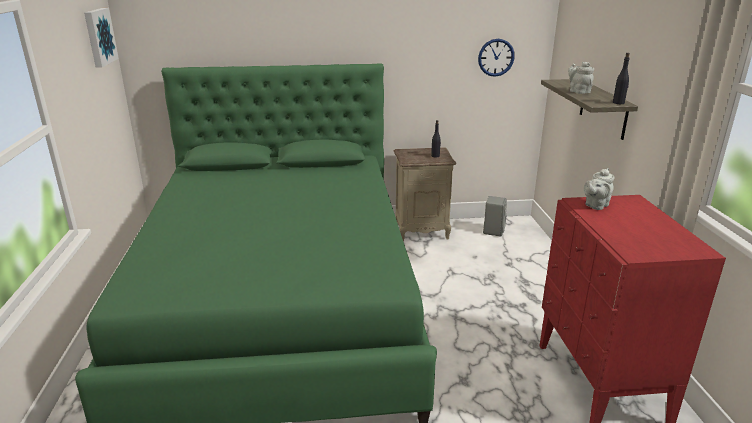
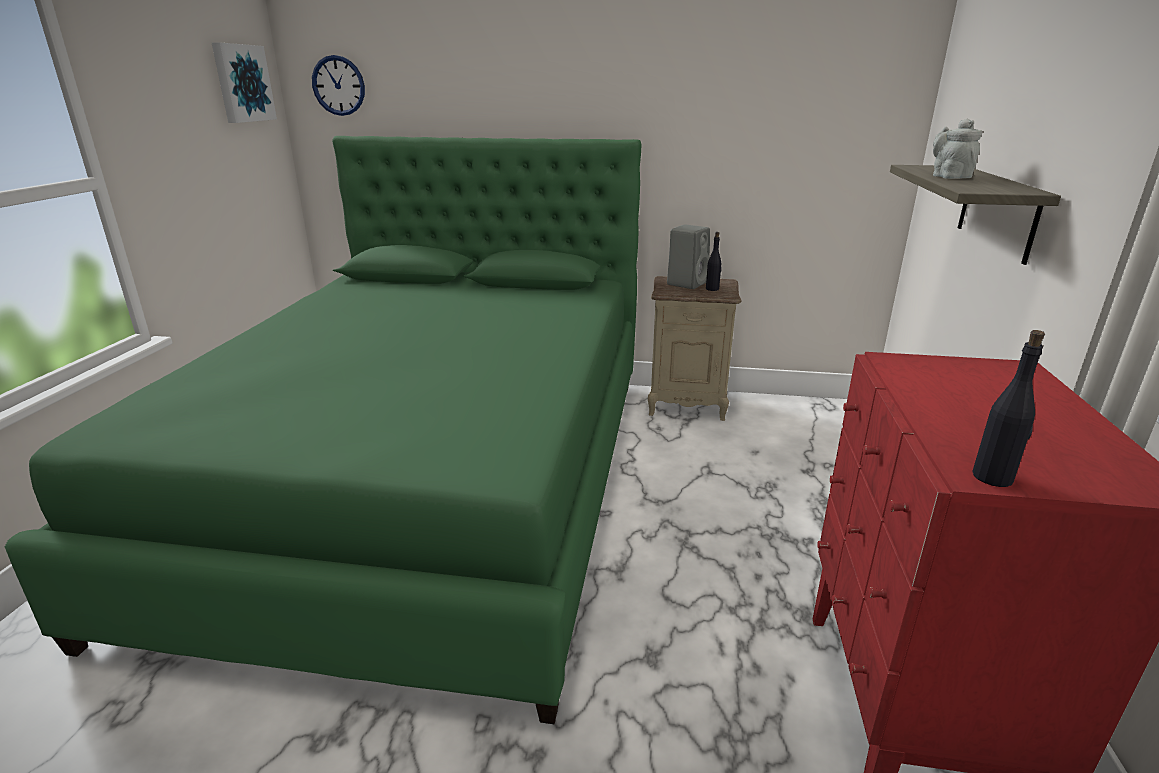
camera: 15 degrees right, 0 degrees up
wall clock [478,39,515,77] -> wall clock moved to [312,55,365,116]
grey speaker [483,196,507,237] -> grey speaker moved to [667,224,710,289]
grey teapot [584,168,615,210] -> none
black bottle [613,53,630,104] -> black bottle moved to [972,330,1045,487]

